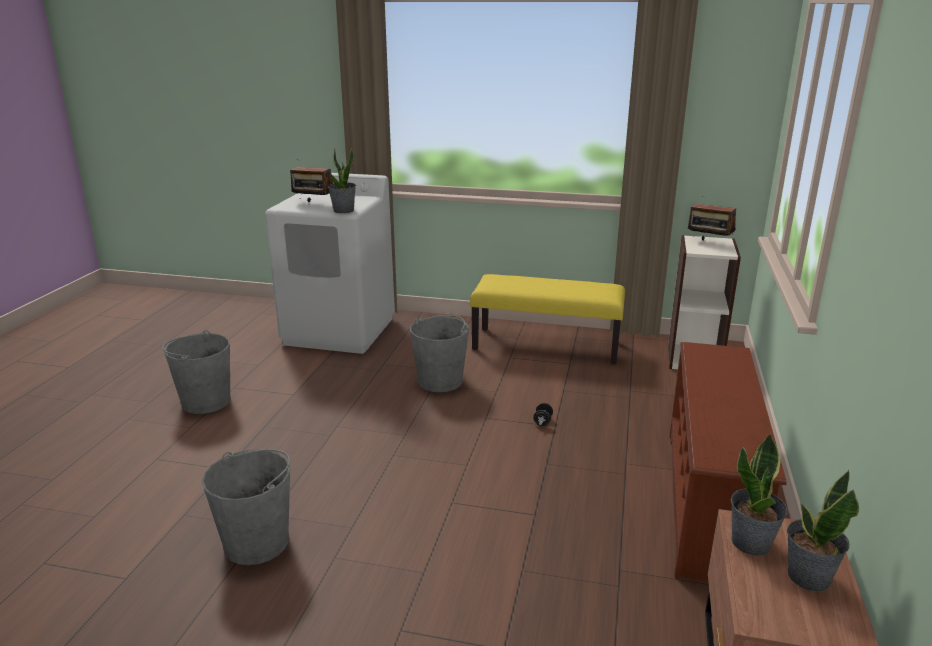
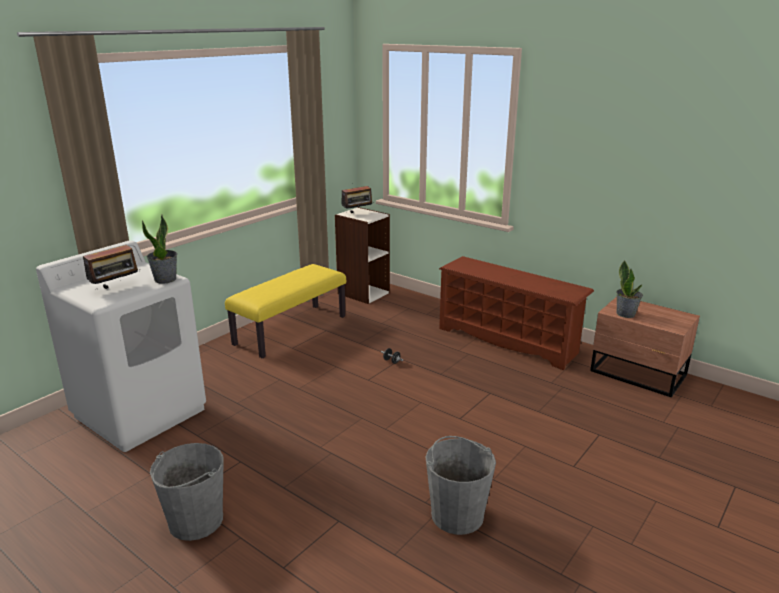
camera: 65 degrees left, 0 degrees up
grey bucket [410,315,469,392] -> none
potted plant [787,470,859,592] -> none

